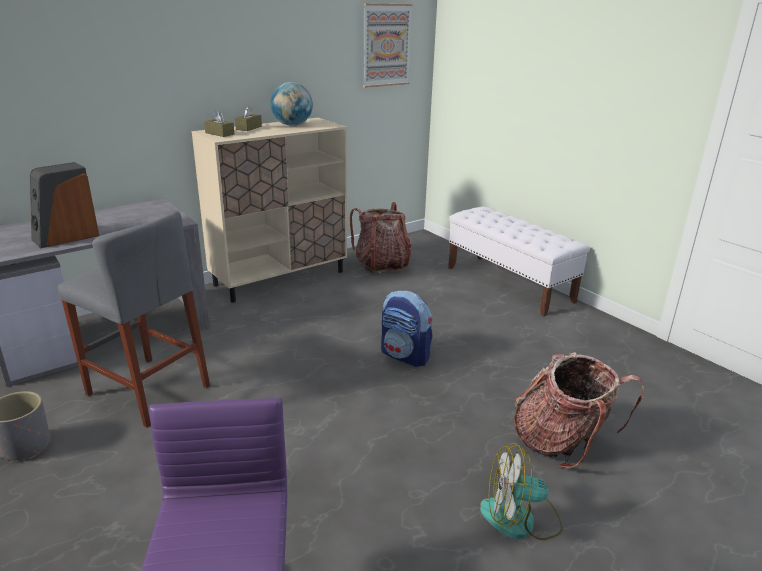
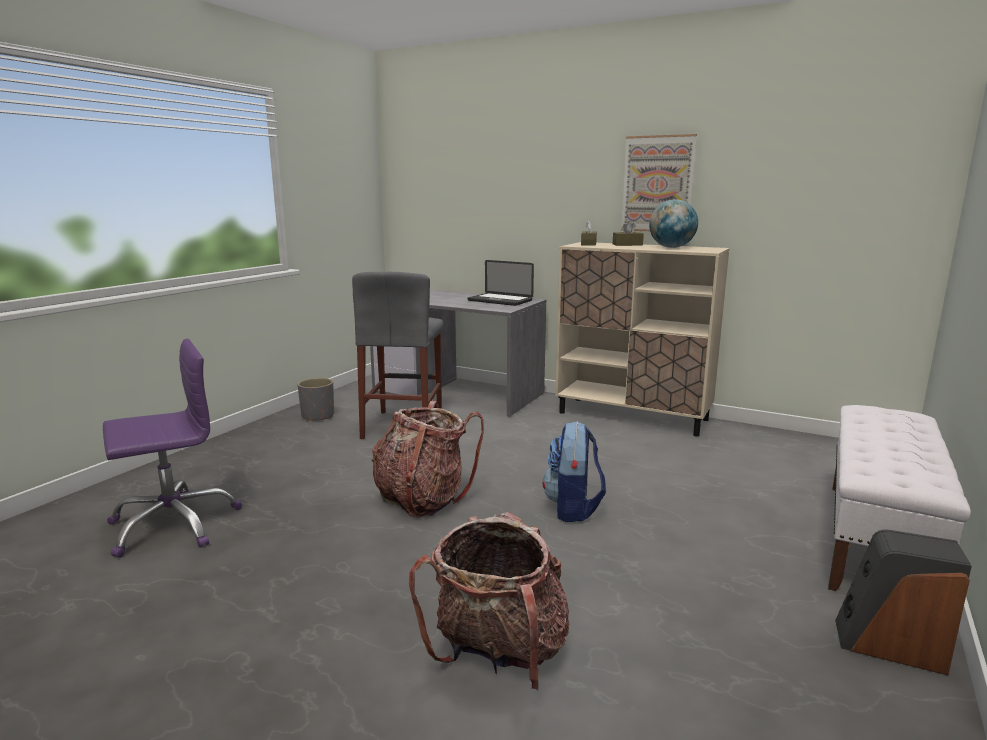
camera: 65 degrees right, 10 degrees down
speaker [30,162,100,248] -> speaker moved to [835,530,972,675]
backpack [350,202,411,274] -> backpack moved to [371,401,484,518]
picture [363,3,412,88] -> picture moved to [621,134,697,231]
fan [480,443,563,540] -> none
none -> laptop [468,260,534,306]

